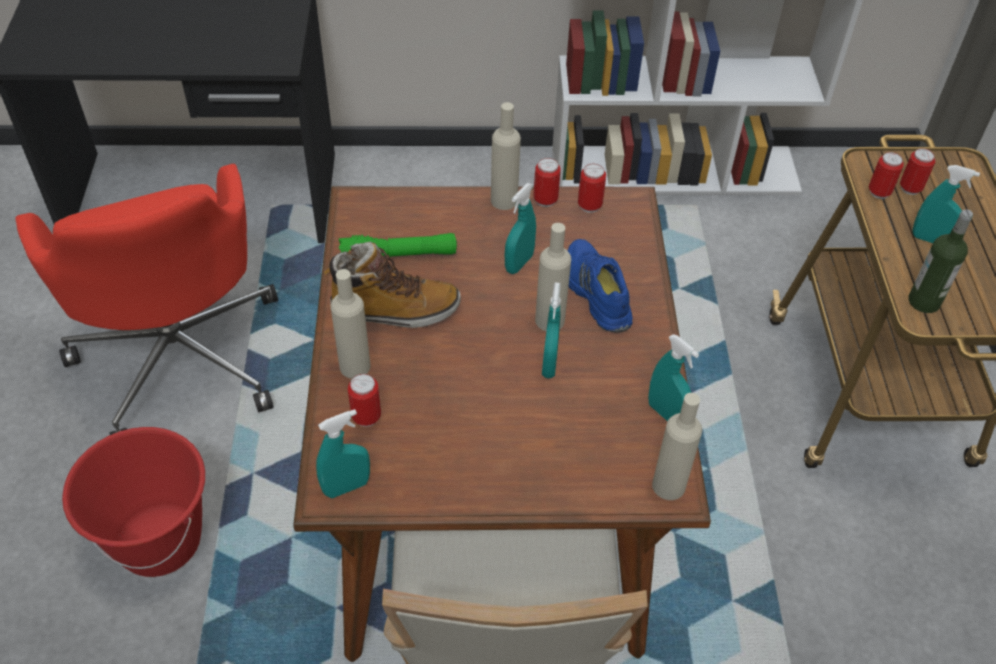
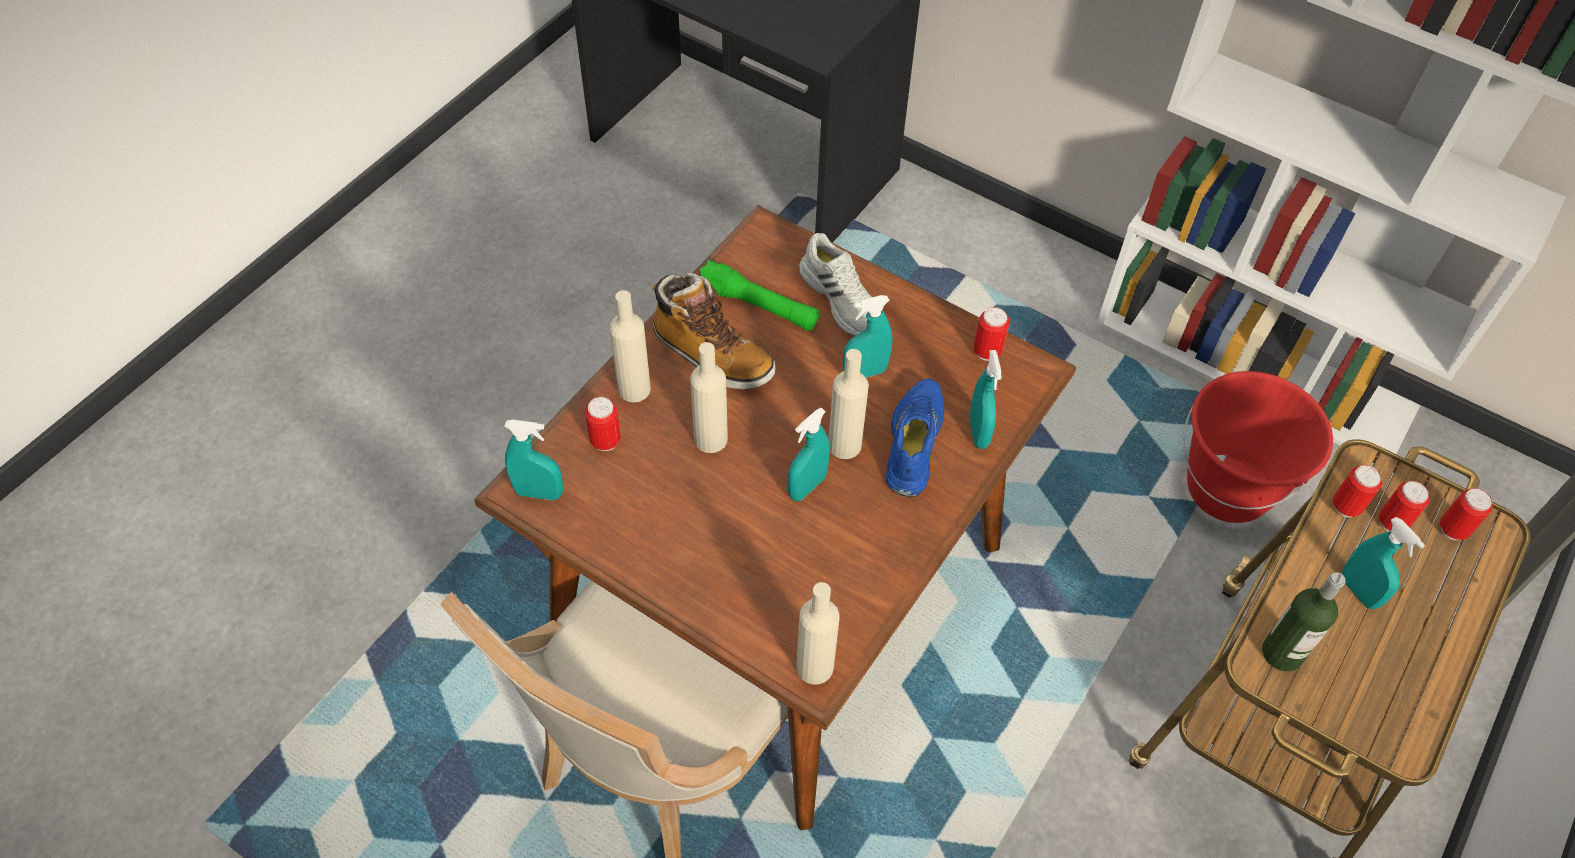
camera: 35 degrees right, 5 degrees up
red office chair [16,164,278,435] -> none
red bucket [62,427,205,577] -> red bucket moved to [1183,371,1333,523]
beige bottle [491,102,521,210] -> beige bottle moved to [690,342,728,453]
can [533,158,561,207] -> can moved to [1440,488,1493,540]
turquoise spray bottle [648,334,699,421] -> turquoise spray bottle moved to [969,350,1002,449]
none -> white shoe [799,233,872,336]

